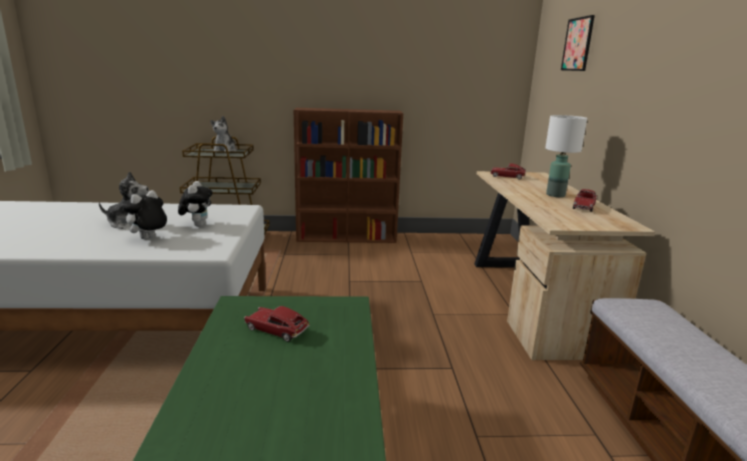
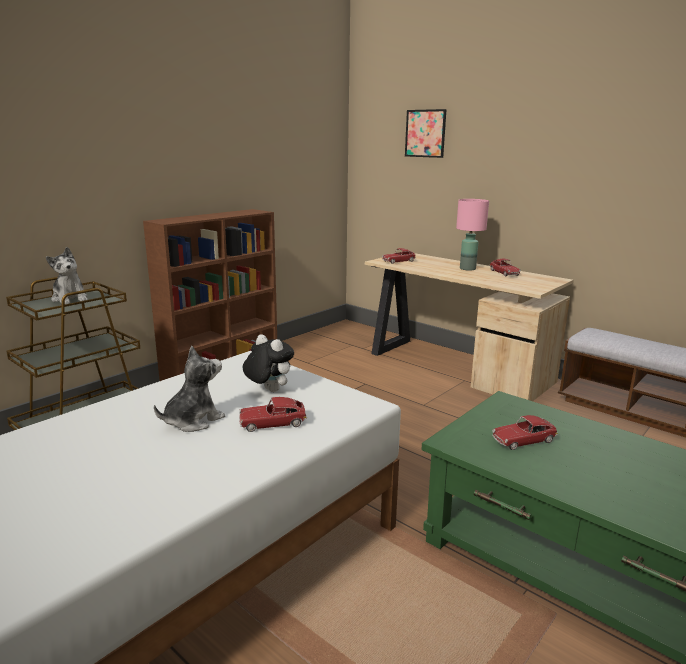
camera: 45 degrees left, 0 degrees up
plush toy [122,190,167,239] -> toy car [239,397,307,432]
white table lamp [545,115,587,197] -> pink table lamp [456,199,489,270]

